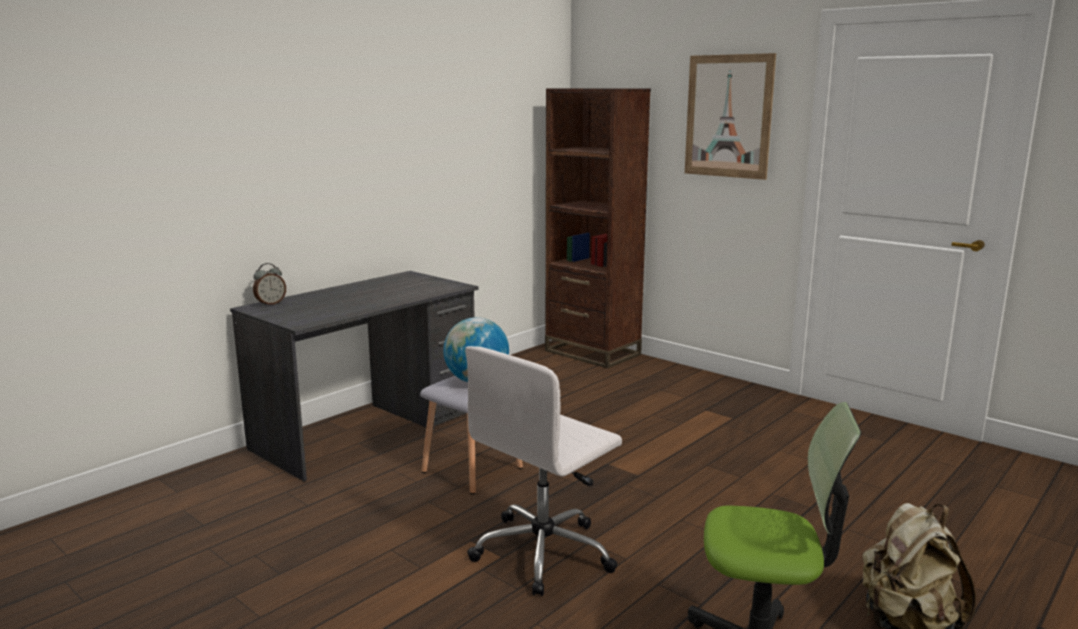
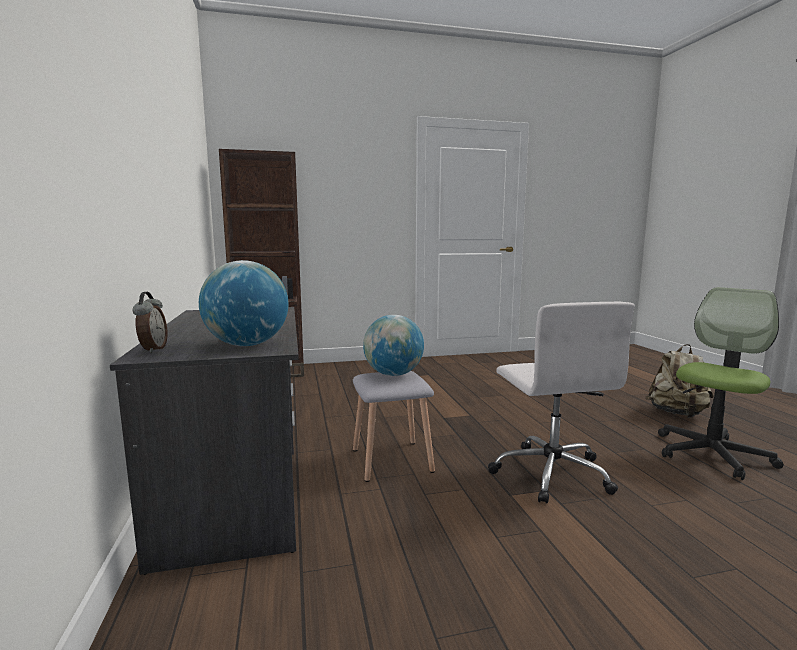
camera: 55 degrees left, 5 degrees down
picture [685,53,776,180] -> none
none -> globe [199,260,288,346]

